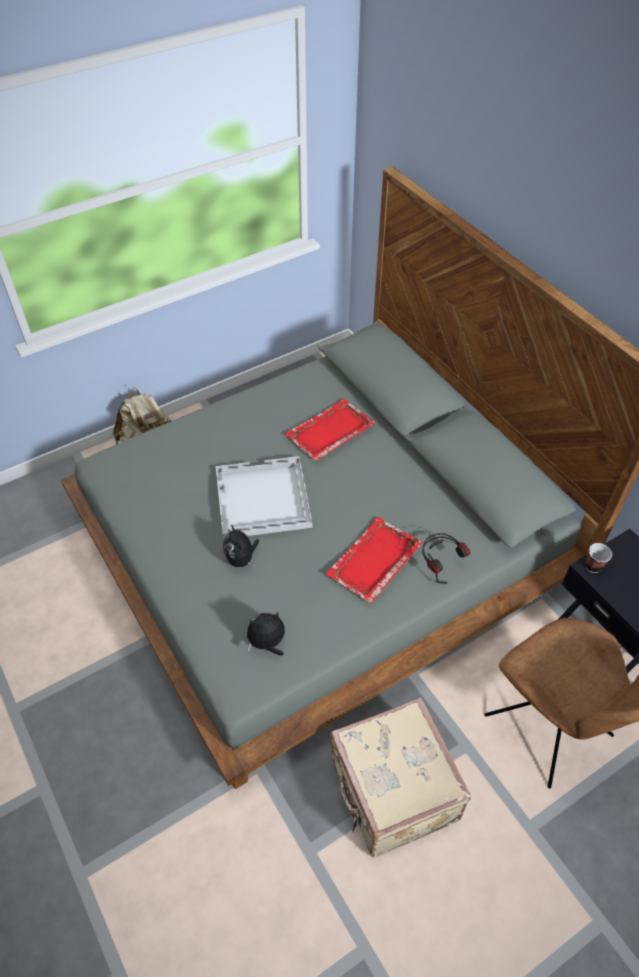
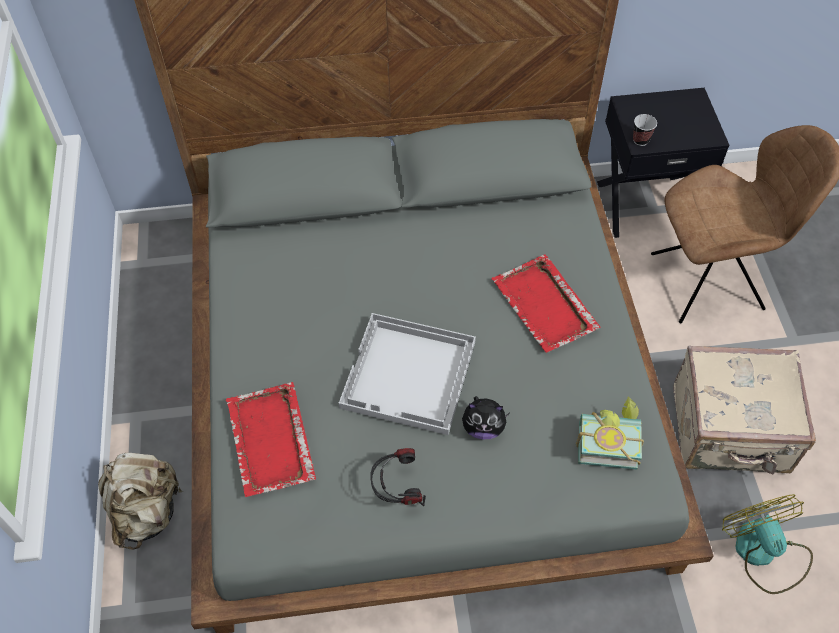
camera: 65 degrees left, 5 degrees up
plush toy [247,613,285,655] -> book [576,396,644,470]
red tray [285,398,375,461] -> red tray moved to [226,382,316,497]
headphones [422,533,470,584] -> headphones moved to [370,448,426,506]
none -> fan [722,494,813,594]

